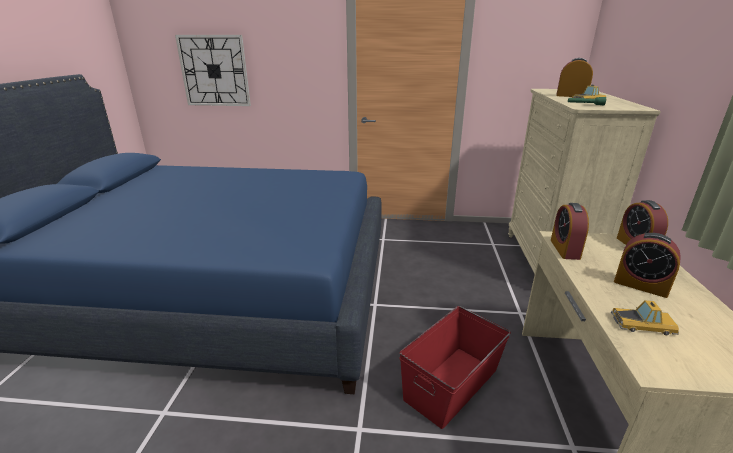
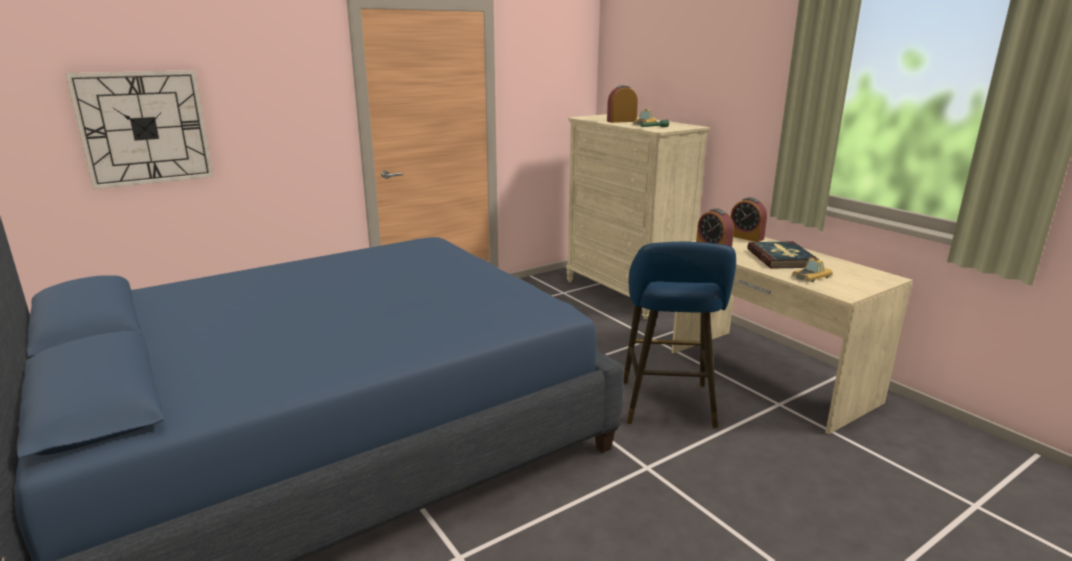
camera: 40 degrees left, 5 degrees down
red storage box [399,306,511,429] -> blue stool [624,242,736,428]
alarm clock [614,233,681,298] -> book [747,242,819,269]

